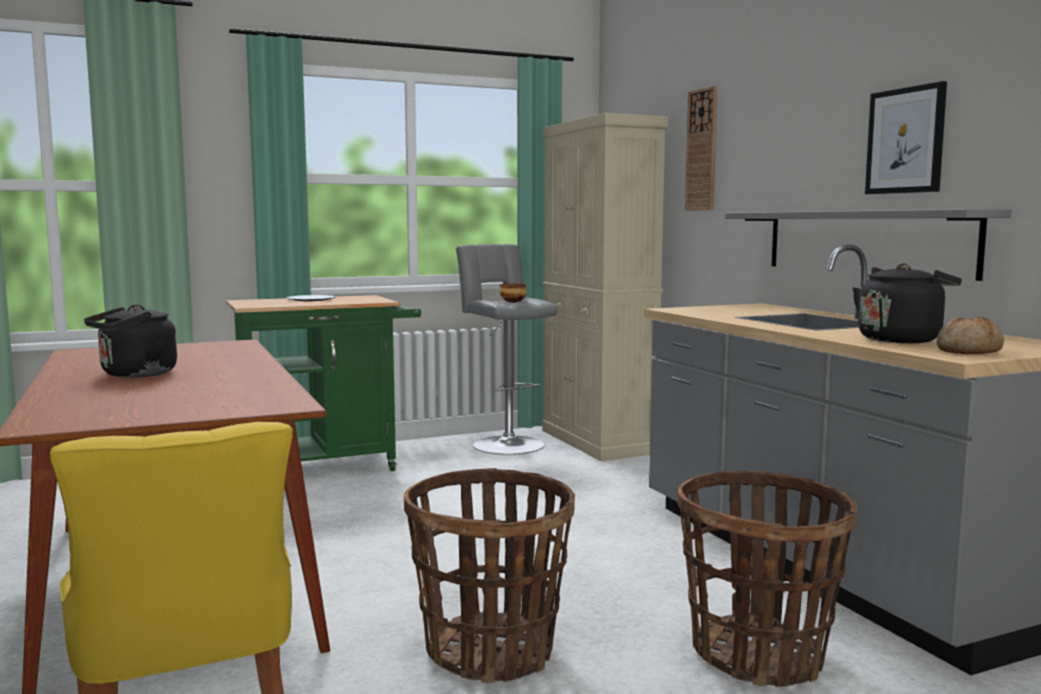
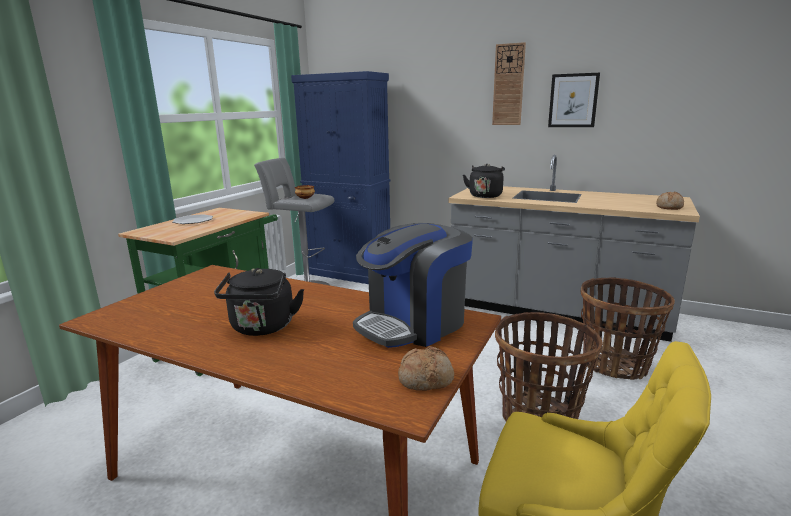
camera: 40 degrees left, 10 degrees up
beige cabinet [542,113,668,461] -> blue cabinet [291,71,390,284]
wall clock [685,86,718,211] -> wall clock moved to [492,42,526,125]
grey shelf [725,209,1012,281] -> none
black kettle [853,263,962,343] -> black kettle moved to [463,164,505,198]
none -> coffee machine [353,223,473,348]
none -> bread [398,346,454,391]

